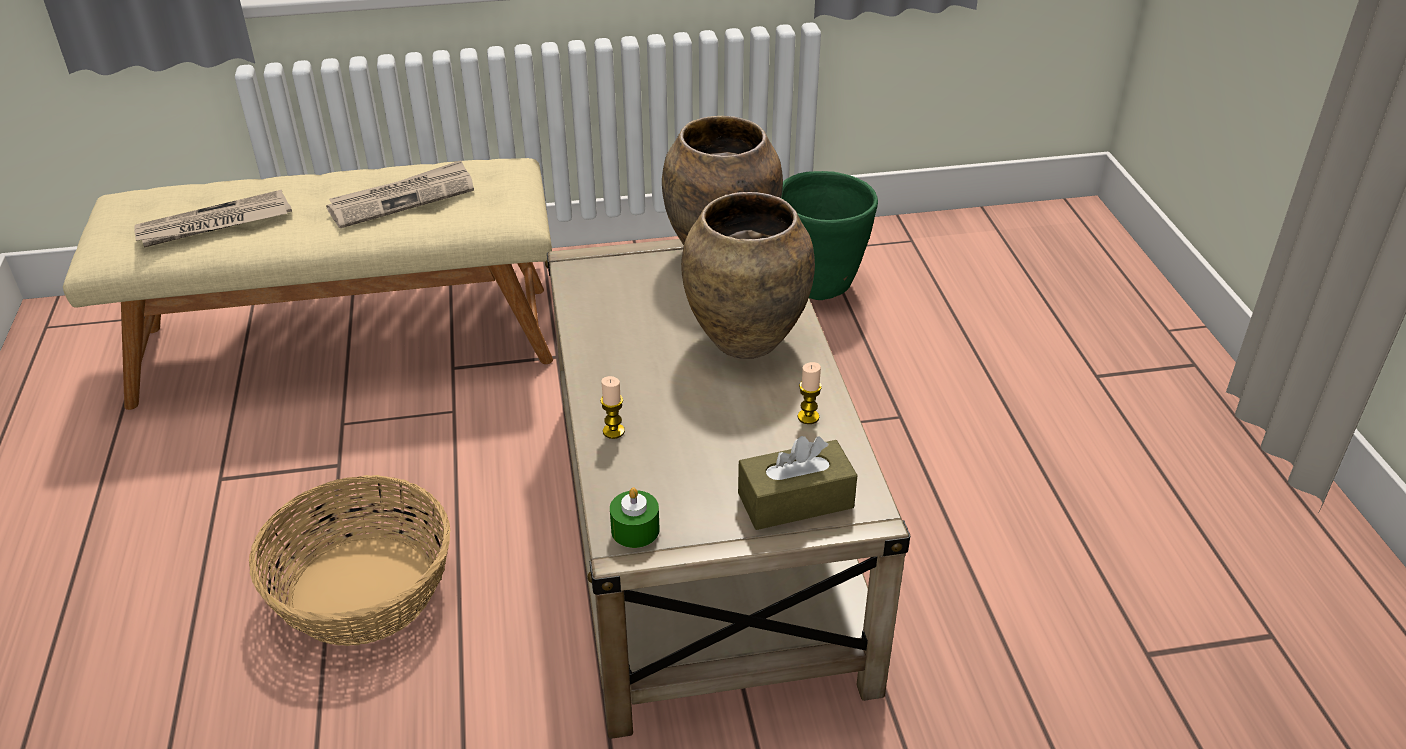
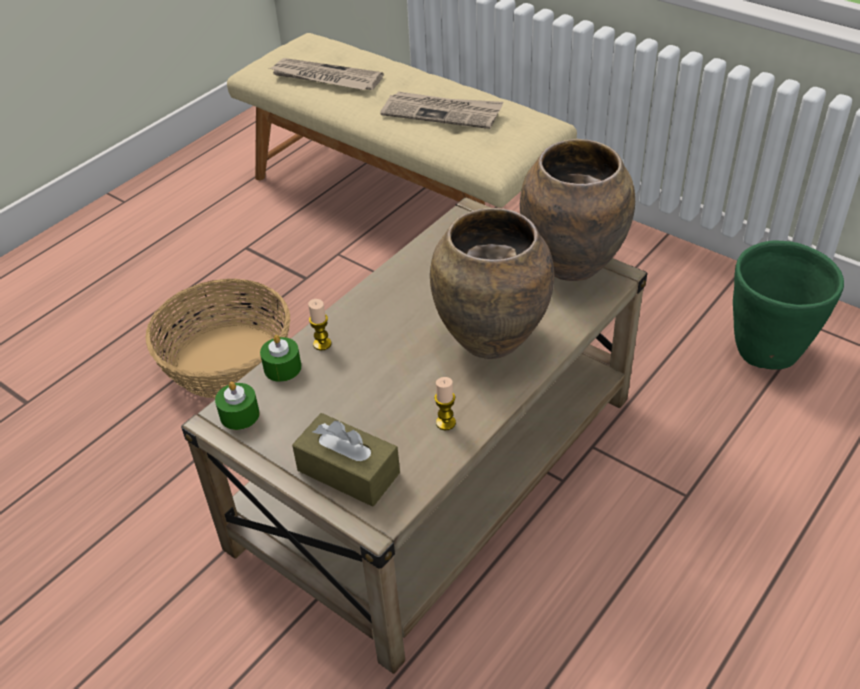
camera: 50 degrees right, 5 degrees up
none -> green candle [260,335,302,382]

